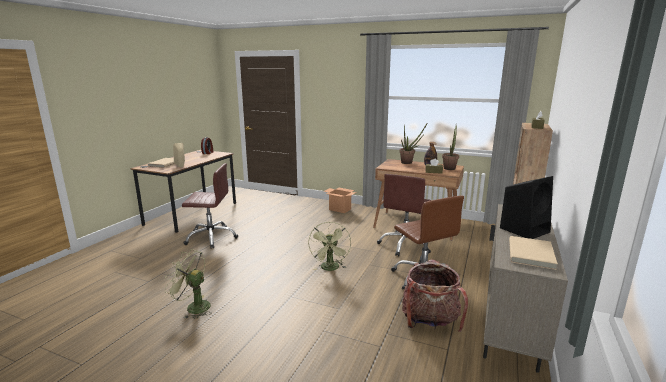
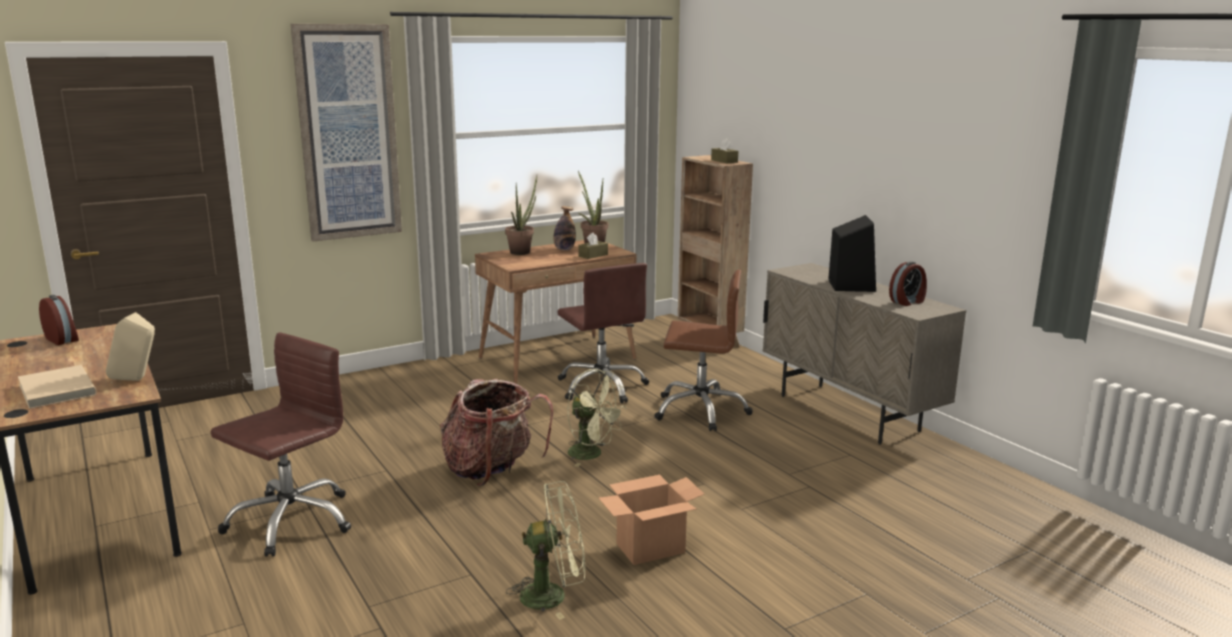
camera: 55 degrees left, 0 degrees up
green fan [165,249,211,319] -> green fan turned 150 degrees counterclockwise [506,481,585,620]
cardboard box [324,188,357,213] -> cardboard box moved to [599,475,704,565]
backpack [402,259,468,332] -> backpack moved to [440,379,553,486]
beige book [509,236,558,270] -> alarm clock [889,261,927,306]
none -> picture [291,24,402,241]

